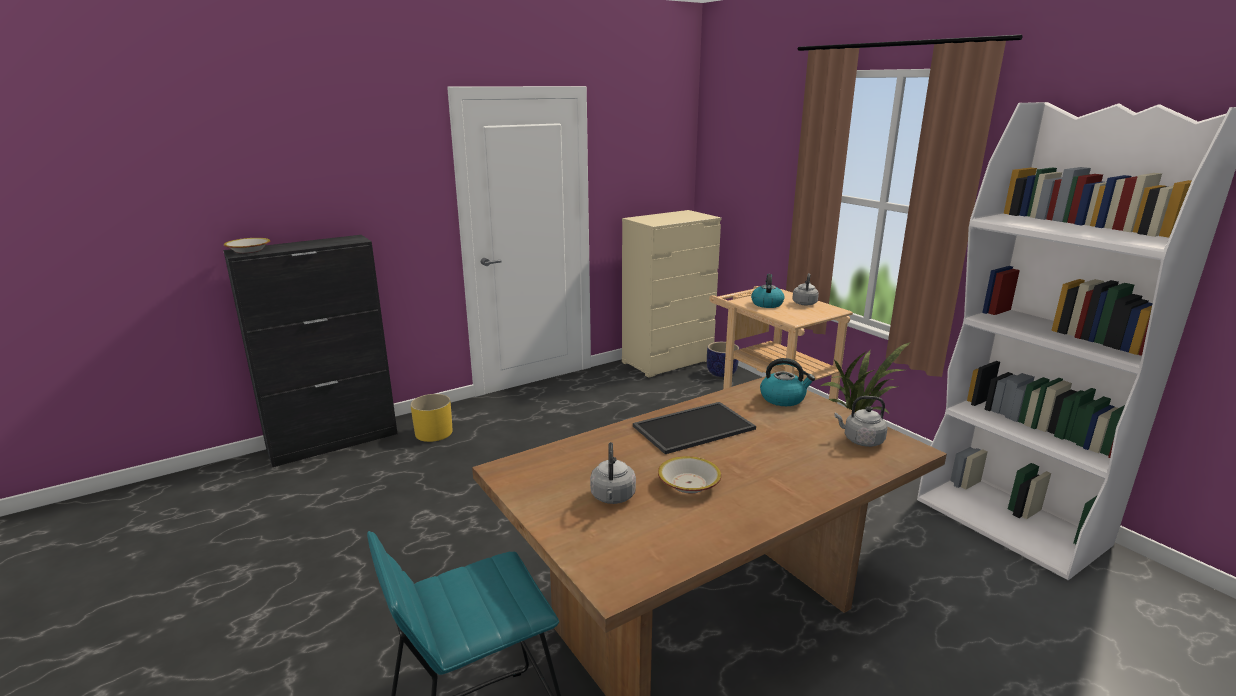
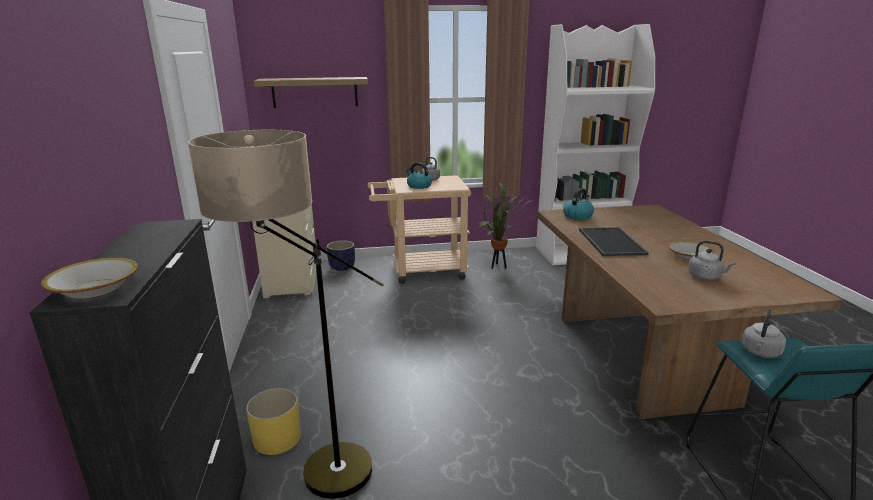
camera: 65 degrees left, 0 degrees up
grey kettle [834,396,887,447] -> grey kettle moved to [742,309,786,358]
none -> floor lamp [188,129,384,499]
none -> shelf [253,77,368,108]

